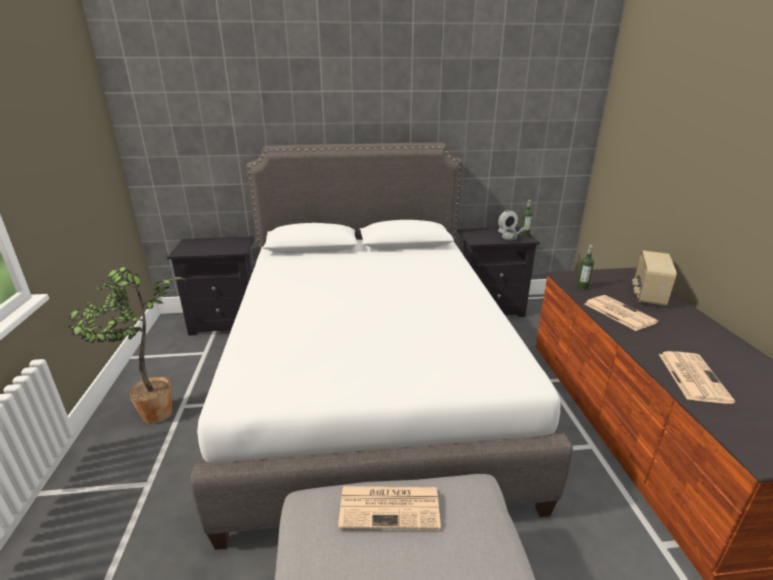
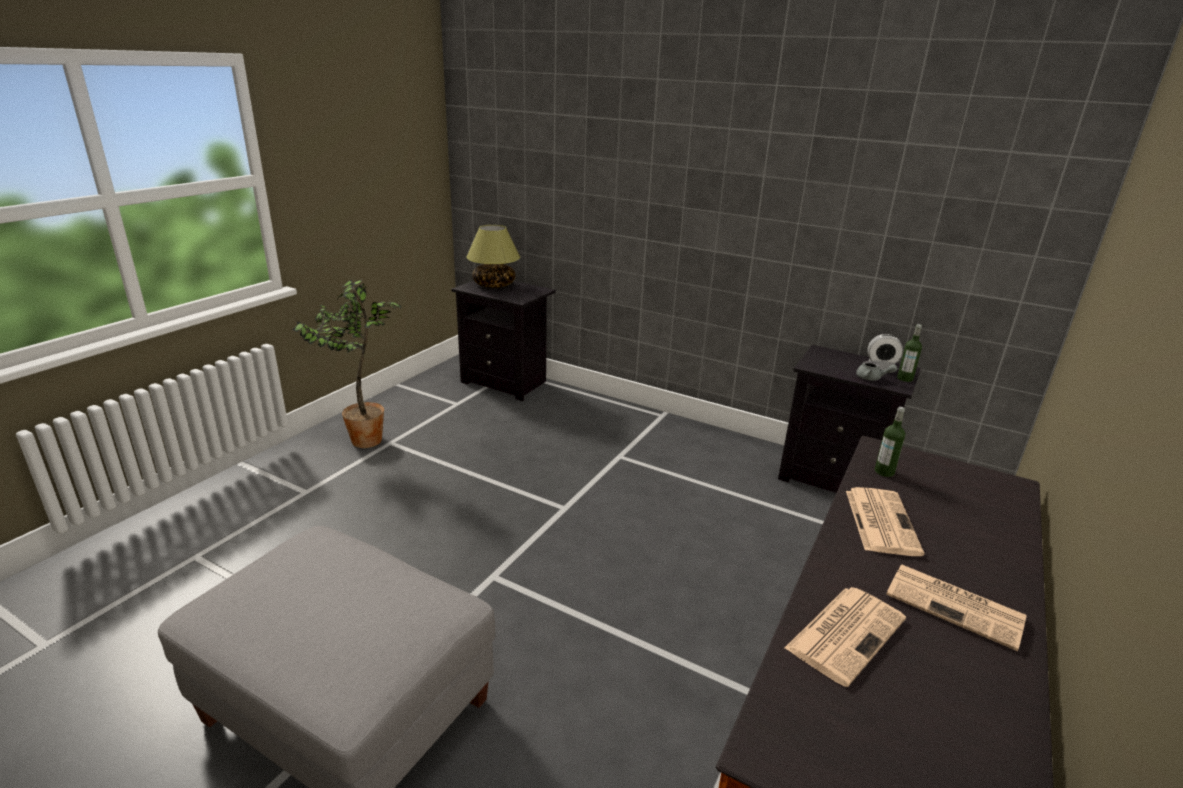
camera: 35 degrees right, 0 degrees up
white bed [190,143,573,550] -> none
newspaper [338,486,441,530] -> newspaper moved to [886,564,1026,651]
radio [632,250,676,306] -> none
none -> table lamp [466,225,520,288]

